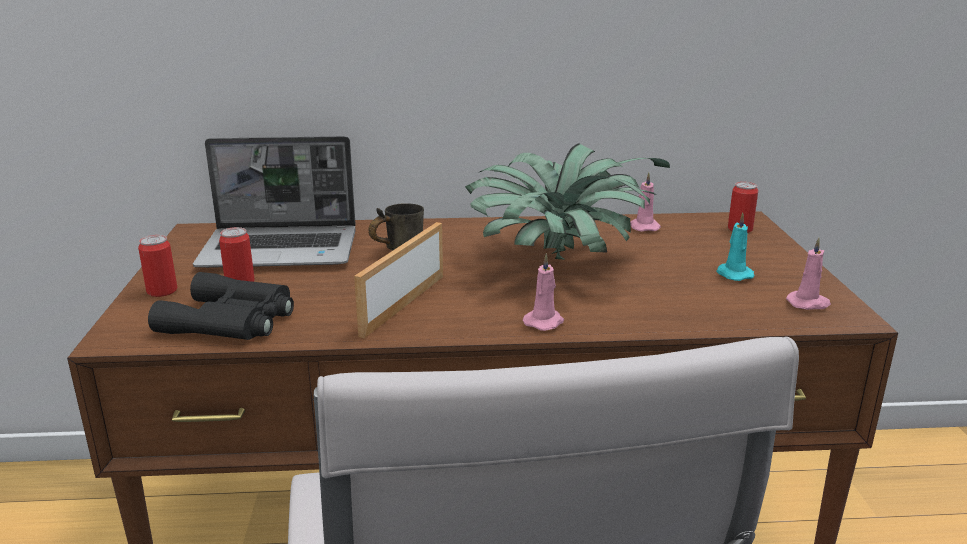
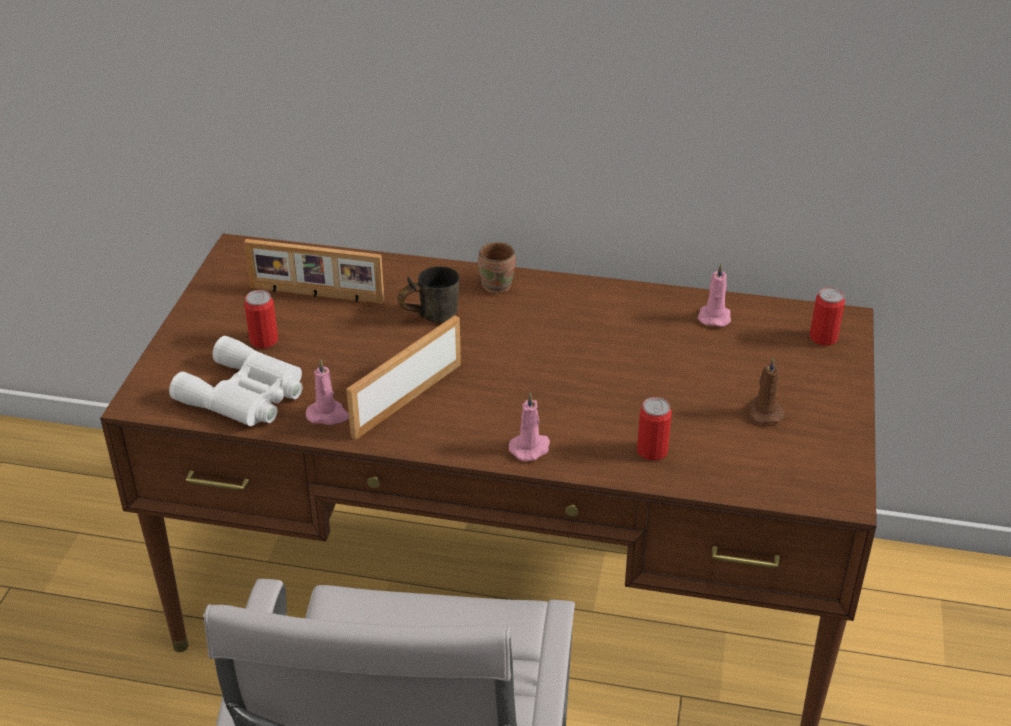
camera: 15 degrees right, 15 degrees up
can [138,235,177,297] -> can moved to [637,397,672,461]
black binoculars [148,272,294,340] -> white binoculars [169,336,302,426]
laptop [193,136,356,268] -> picture frame [244,239,384,304]
potted plant [465,144,670,260] -> none
turquoise candle [716,213,754,281] -> brown candle [747,357,785,424]
pink candle [786,238,831,310] -> pink candle moved to [306,359,349,425]
none -> brown mug [478,242,516,293]

